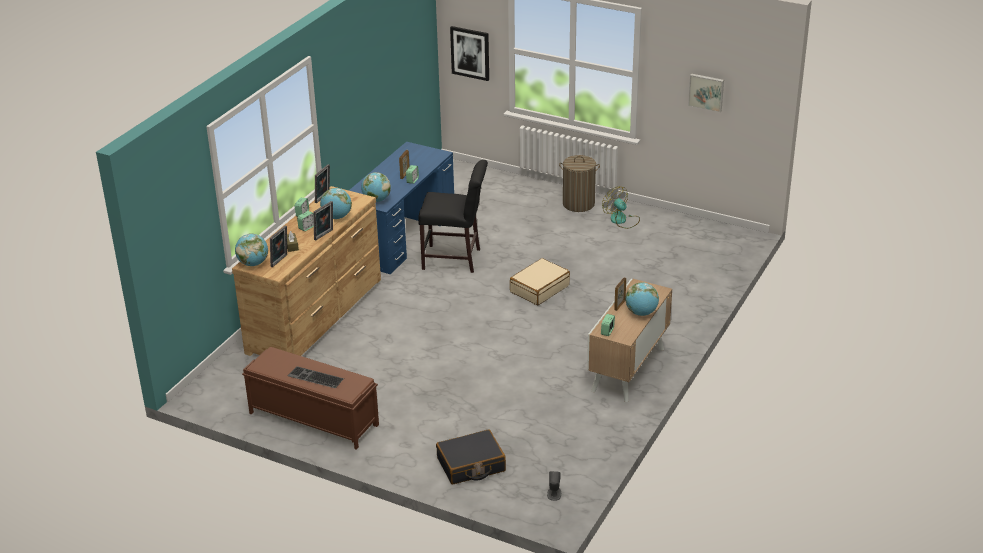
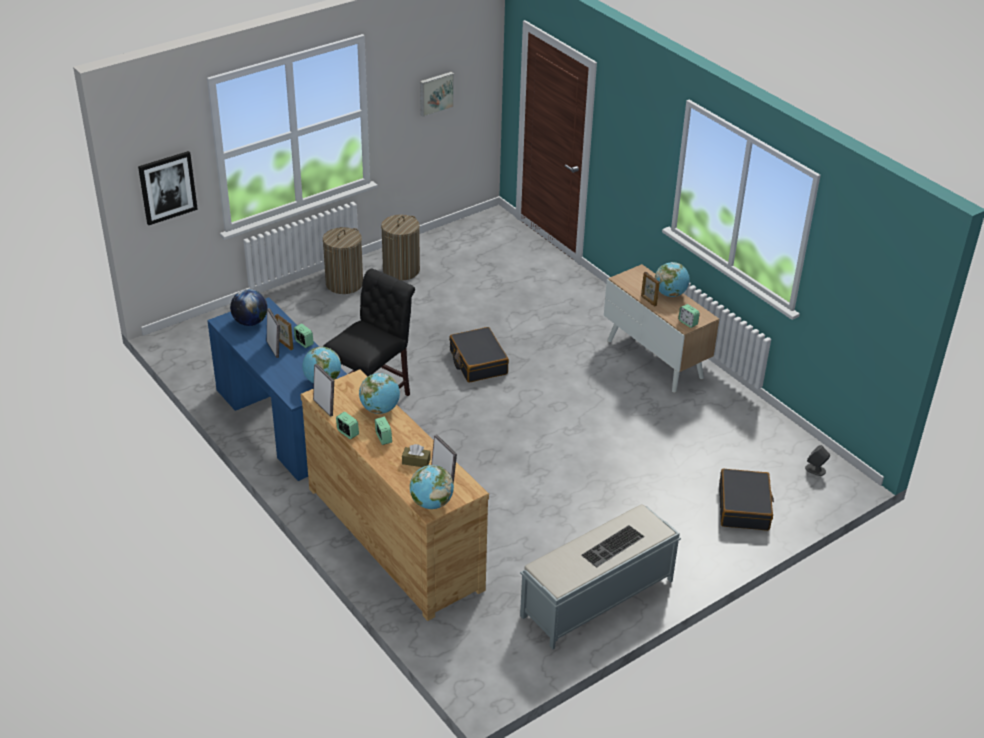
camera: 65 degrees left, 5 degrees up
brown bench [242,347,379,450] -> grey bench [520,504,681,649]
picture frame [313,201,333,241] -> picture frame moved to [267,308,280,358]
beige suitcase [510,258,570,305] -> black suitcase [449,327,509,383]
fan [602,186,640,229] -> laundry basket [381,215,420,281]
none -> globe [230,289,268,326]

